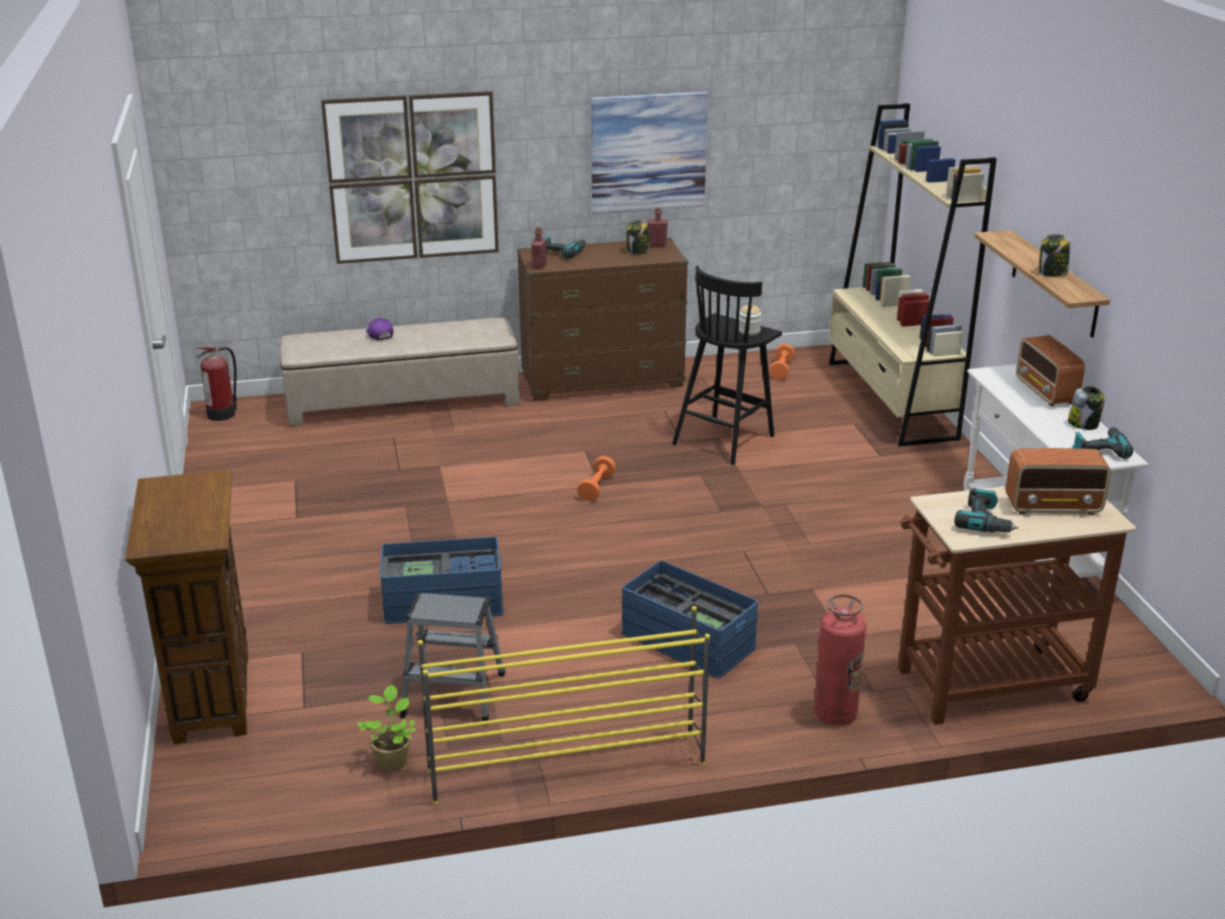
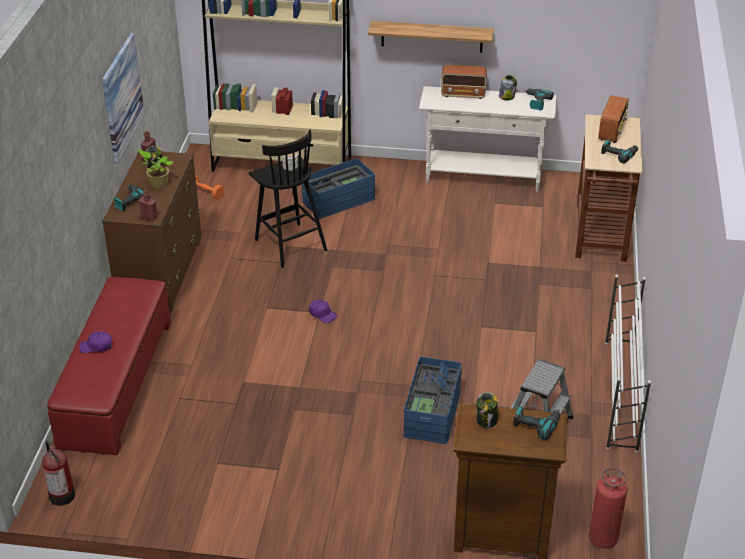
camera: 70 degrees left, 10 degrees up
beige bench [280,317,520,426] -> red bench [47,277,171,455]
picture [321,91,499,264] -> none
potted plant [356,684,416,771] -> potted plant moved to [138,149,173,189]
yellow shoe rack [418,606,710,804] -> white shoe rack [605,275,651,452]
orange dumbbell [577,456,616,501] -> purple cap [309,300,337,323]
blue storage box [621,561,758,679] -> blue storage box moved to [301,158,375,219]
fire extinguisher [814,594,866,725] -> fire extinguisher moved to [588,468,628,548]
jar [1039,234,1070,276] -> jar moved to [476,392,498,428]
none -> power drill [513,406,561,440]

